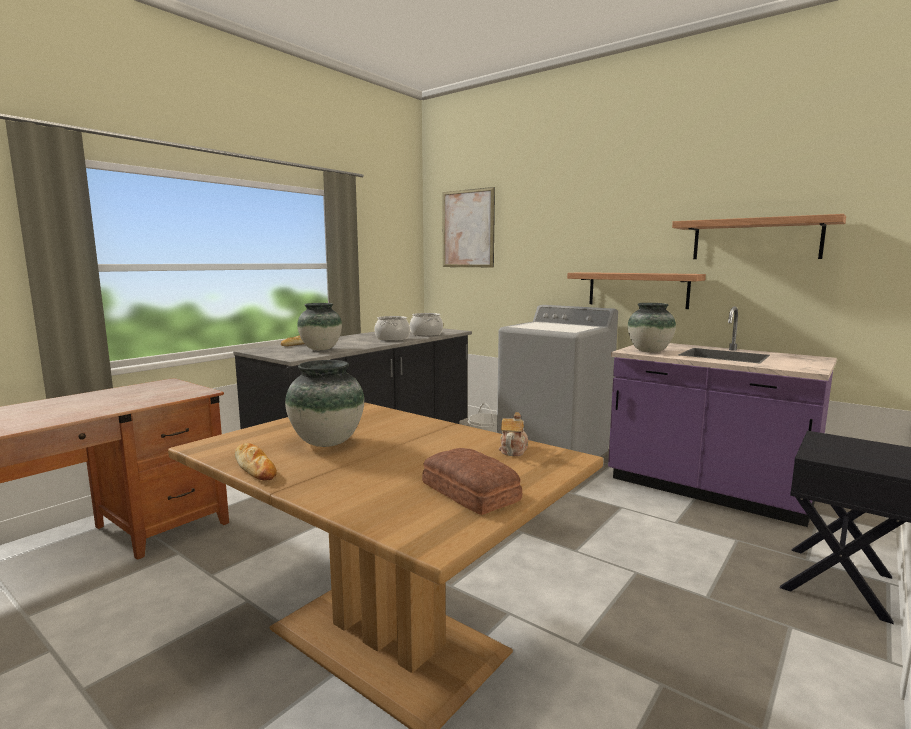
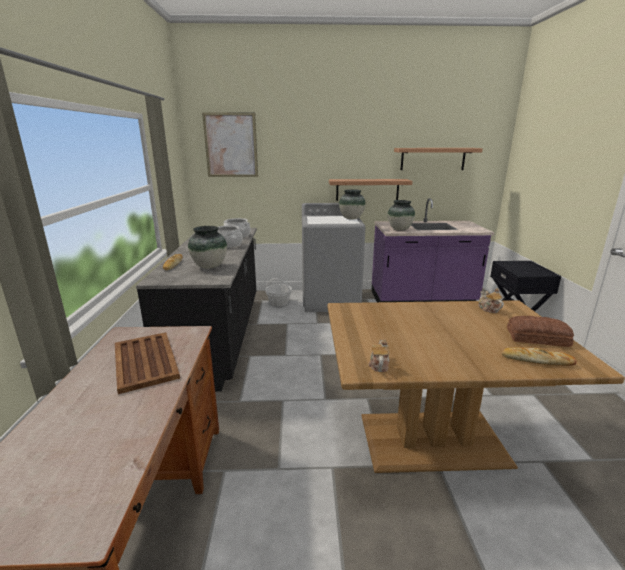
camera: 40 degrees left, 10 degrees up
bread [235,443,277,480] -> bread moved to [502,347,577,366]
vase [285,360,364,447] -> vase moved to [339,189,366,219]
none -> brown tray [115,332,180,394]
none -> teapot [369,340,389,372]

